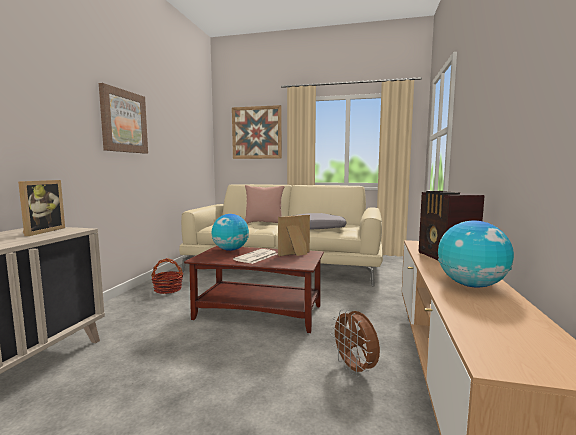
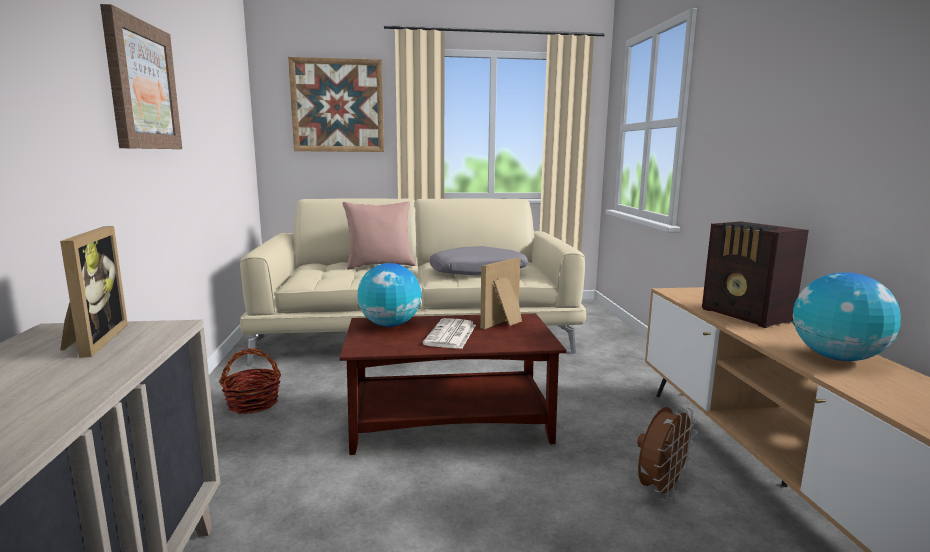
camera: 20 degrees left, 5 degrees up
brown fan [330,309,380,377] -> brown fan turned 90 degrees counterclockwise [637,407,698,501]

